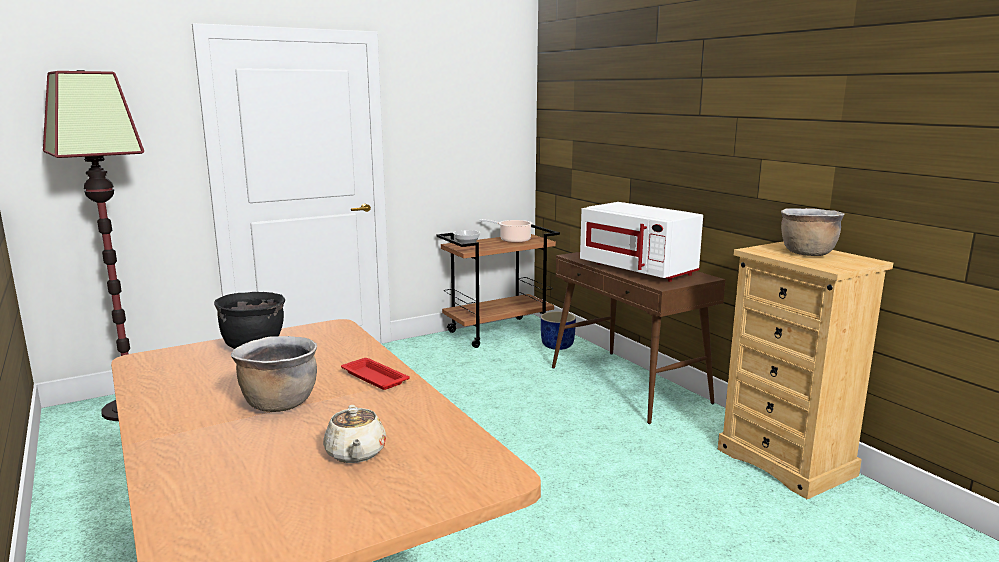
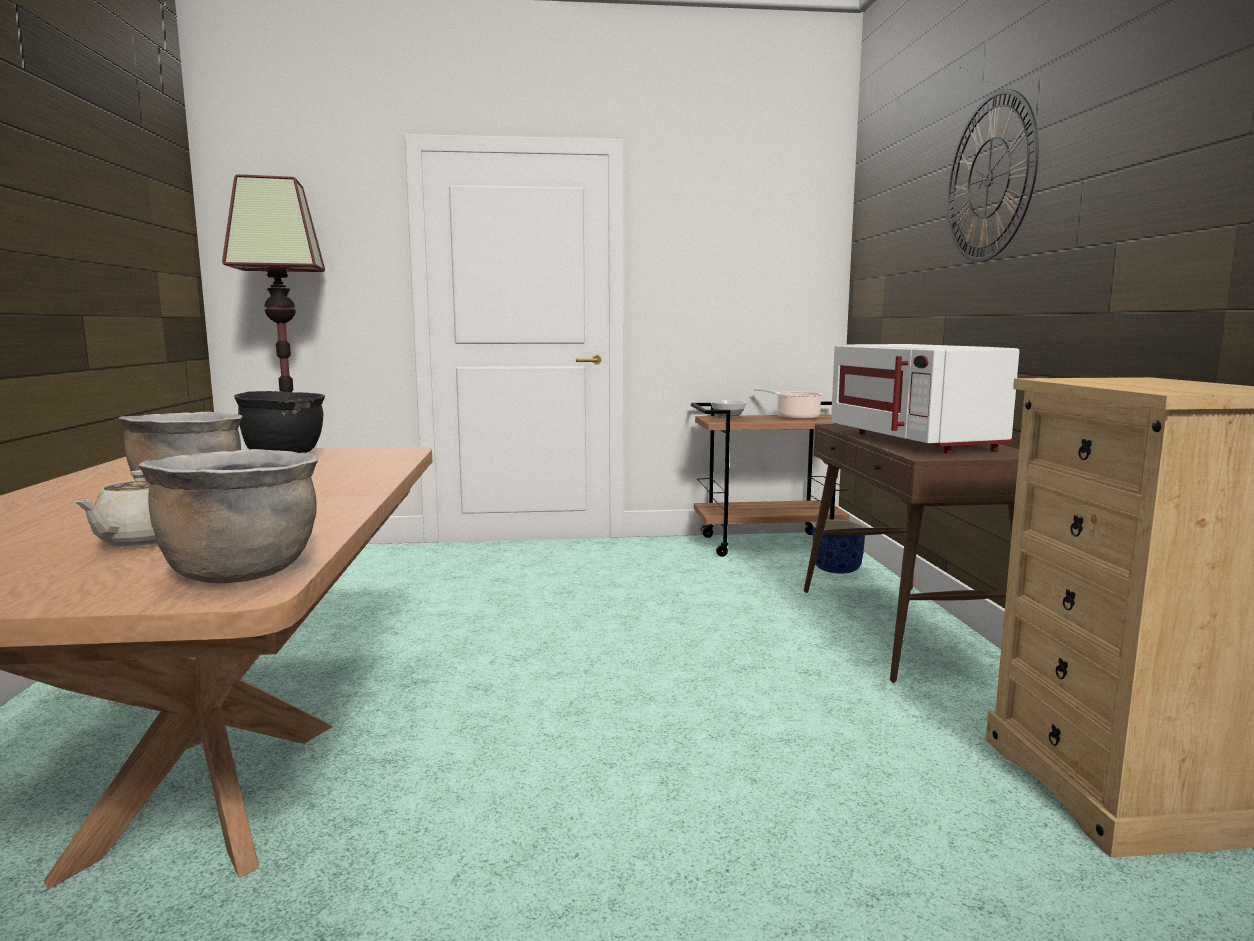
camera: 25 degrees right, 5 degrees down
red tray [341,358,410,390] -> none
brown cooking pot [781,208,845,256] -> brown cooking pot moved to [139,449,318,583]
none -> wall clock [947,89,1039,262]

